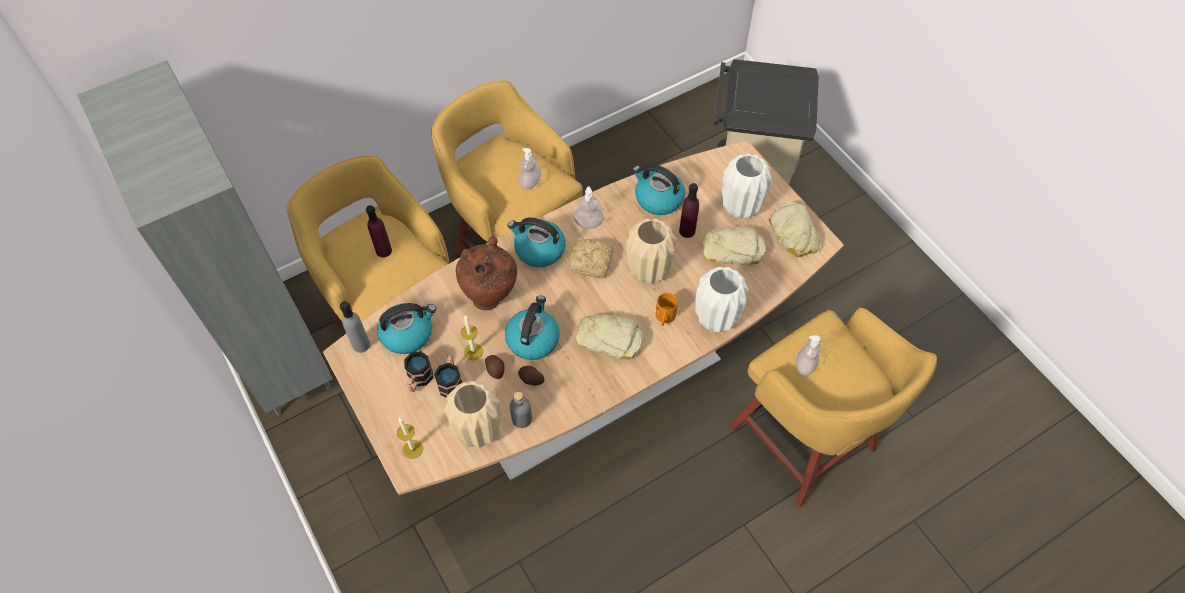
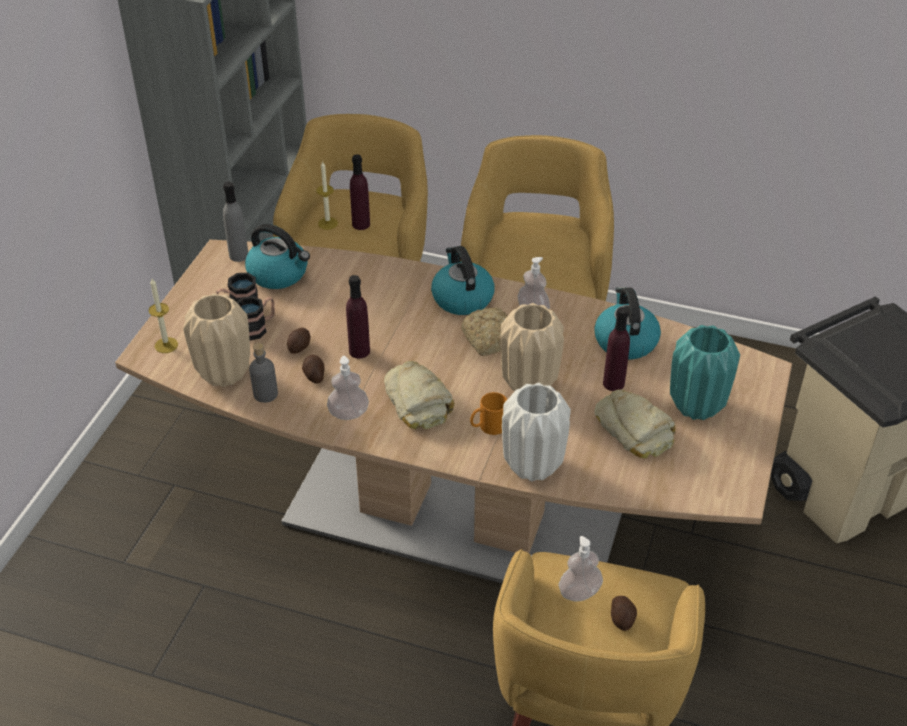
camera: 50 degrees right, 15 degrees down
brown vase [456,236,517,310] -> none
candle [461,315,483,360] -> candle moved to [317,162,338,230]
kettle [505,295,560,360] -> purple bottle [346,275,370,359]
soap dispenser [519,148,541,189] -> soap dispenser moved to [327,356,369,420]
white vase [722,153,772,219] -> turquoise vase [670,325,740,420]
bread [769,201,820,257] -> none
none -> potato [611,596,637,631]

